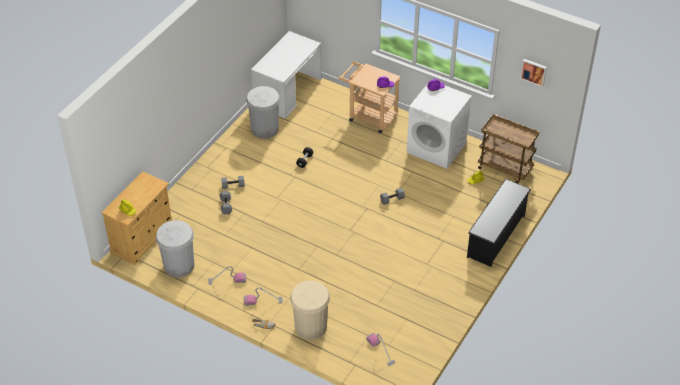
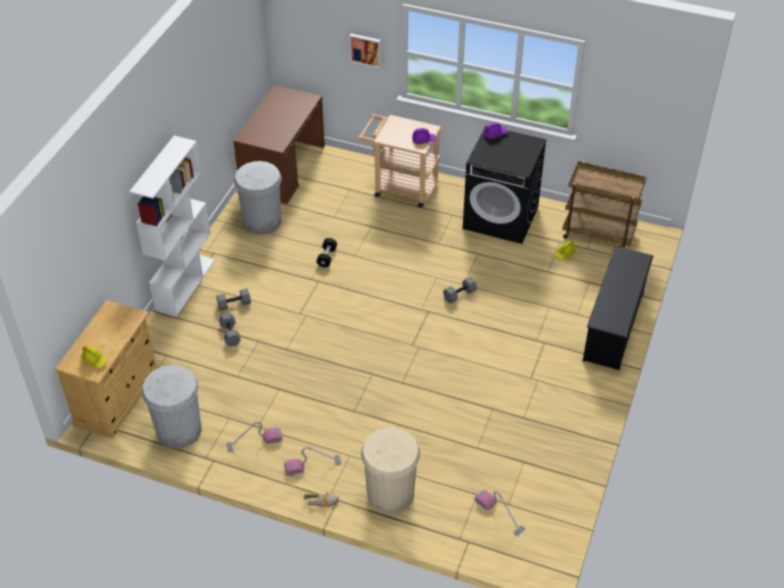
camera: 10 degrees left, 0 degrees up
white desk [251,31,322,119] -> brown desk [233,85,325,204]
white washing machine [407,80,472,169] -> black washing machine [463,126,547,244]
picture [520,59,547,87] -> picture moved to [349,34,381,69]
none -> white bookcase [129,136,215,317]

